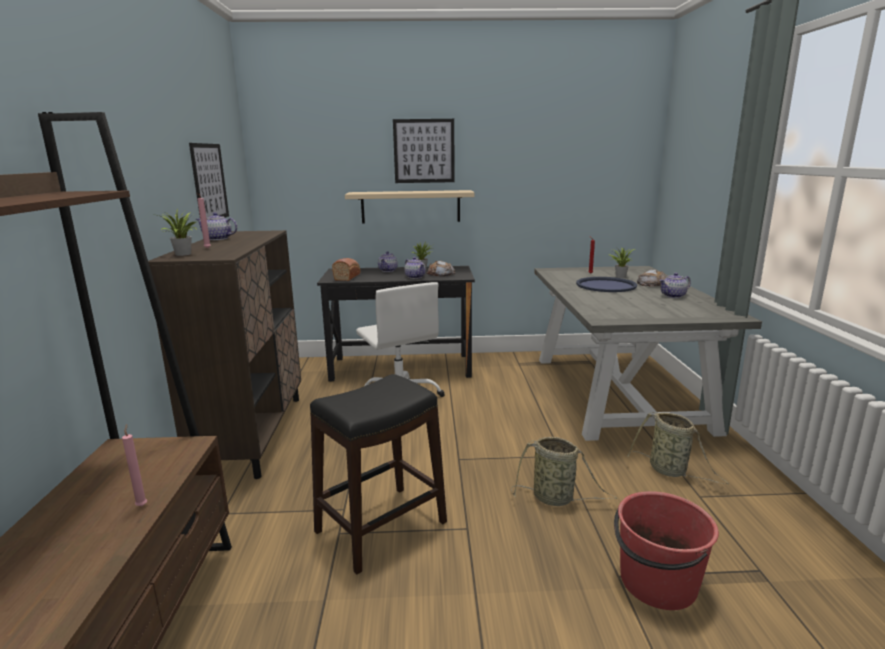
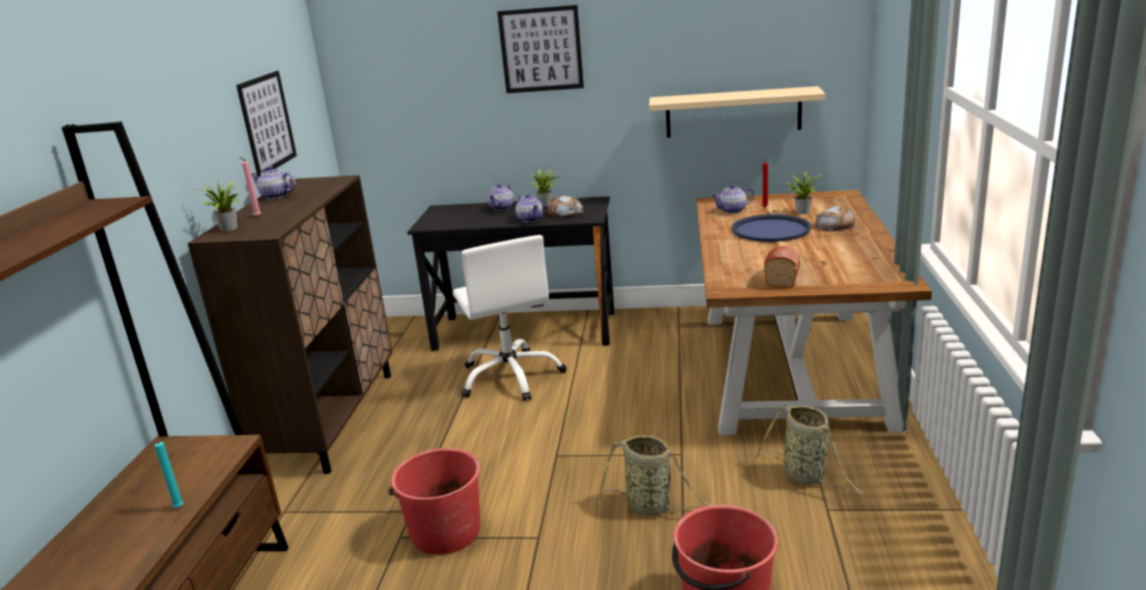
camera: 10 degrees right, 5 degrees up
pink candle [122,424,147,506] -> turquoise candle [154,432,184,508]
black stool [310,374,447,574] -> red bucket [388,448,480,555]
bread [332,258,361,281] -> bread moved to [764,246,800,288]
beige shelf [345,190,474,224] -> beige shelf moved to [649,86,825,138]
grey dining table [534,266,762,441] -> brown dining table [697,190,932,435]
teapot [659,273,691,298] -> teapot moved to [711,184,754,213]

